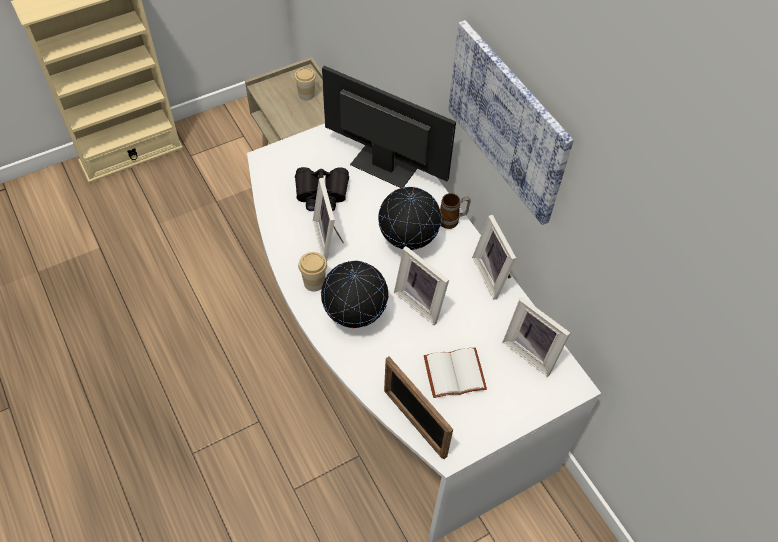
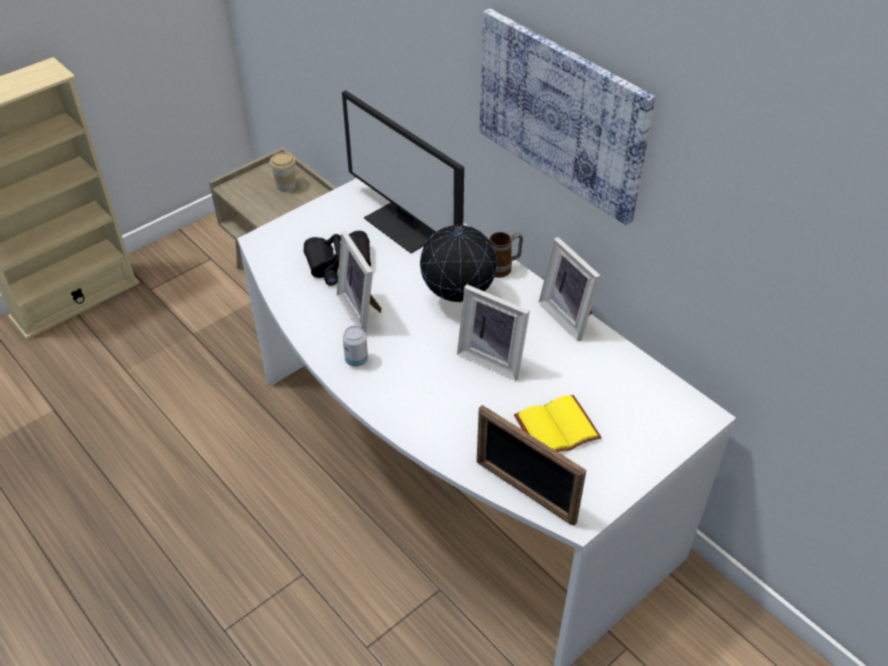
camera: 10 degrees left, 10 degrees down
cup [298,252,327,292] -> can [343,326,368,367]
globe [321,261,389,328] -> none
monitor [322,66,456,188] -> monitor turned 150 degrees counterclockwise [342,90,464,253]
white book [424,348,487,398] -> yellow book [514,395,602,452]
picture frame [503,297,570,377] -> none

